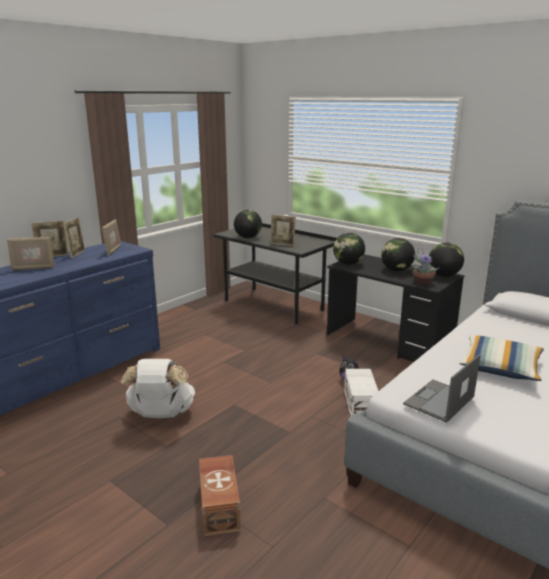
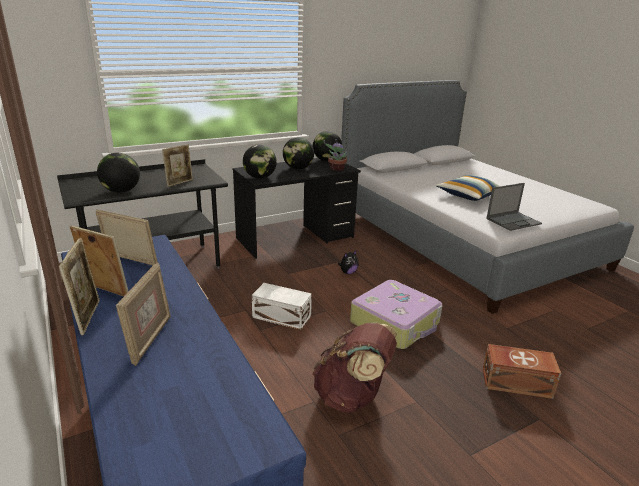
camera: 70 degrees left, 5 degrees up
white backpack [121,359,195,418] -> brown backpack [312,322,397,413]
white storage box [344,369,378,416] -> white storage box moved to [252,283,312,330]
laptop [403,354,481,423] -> laptop turned 90 degrees counterclockwise [486,183,542,231]
none -> suitcase [350,280,442,349]

